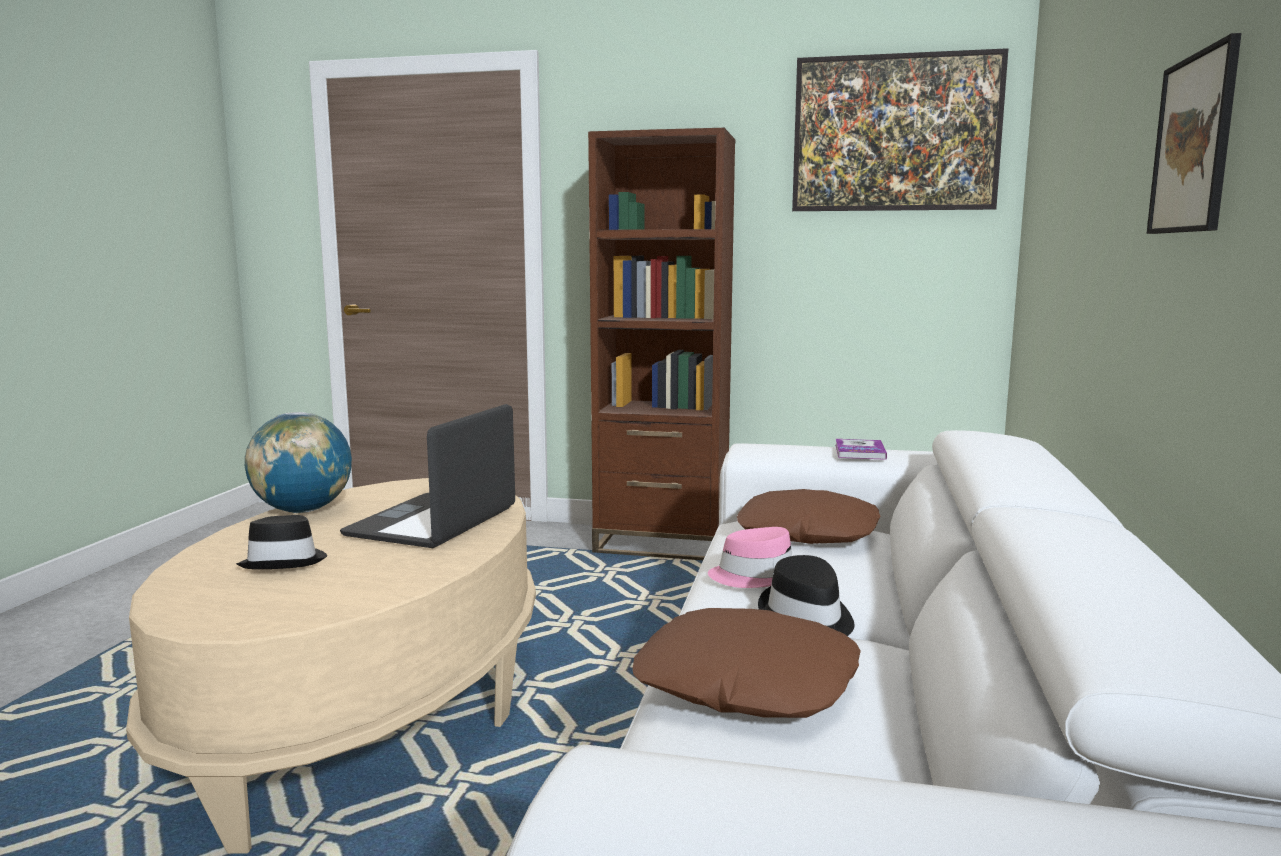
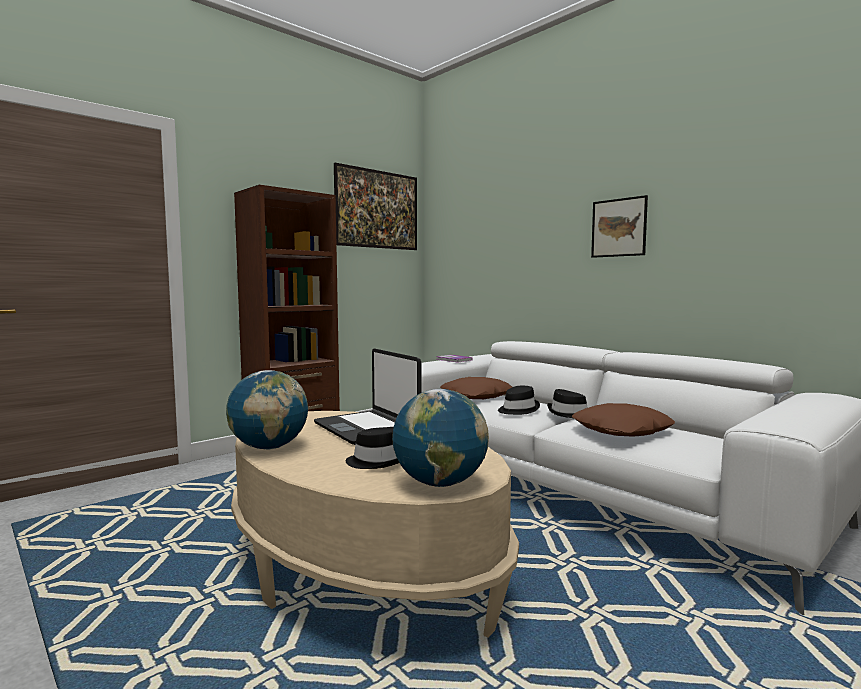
camera: 55 degrees left, 5 degrees down
pink hat [708,527,792,588] -> black hat [498,386,540,415]
none -> globe [392,389,489,487]

